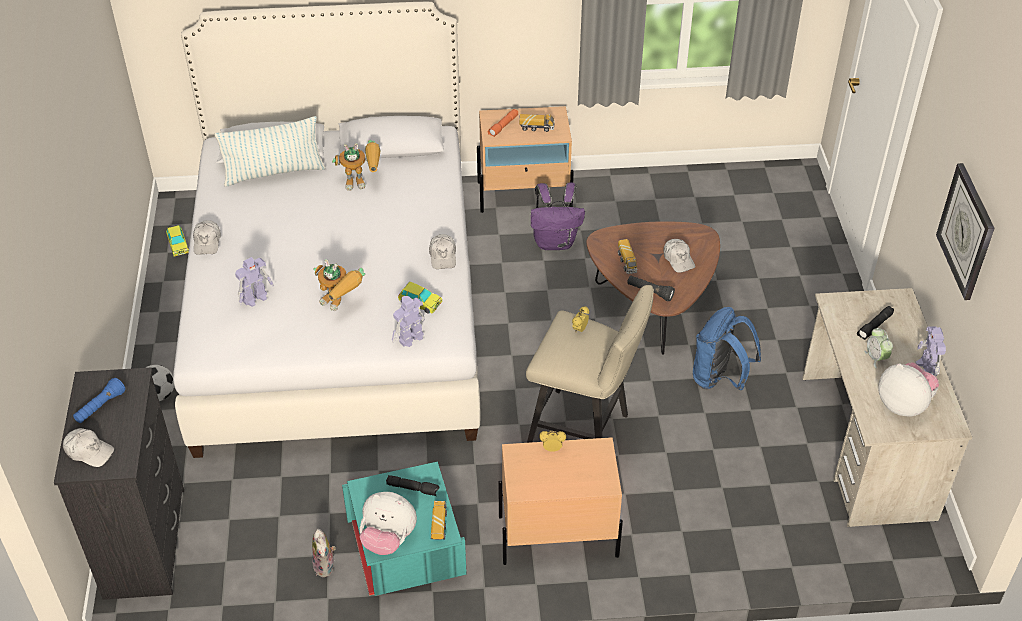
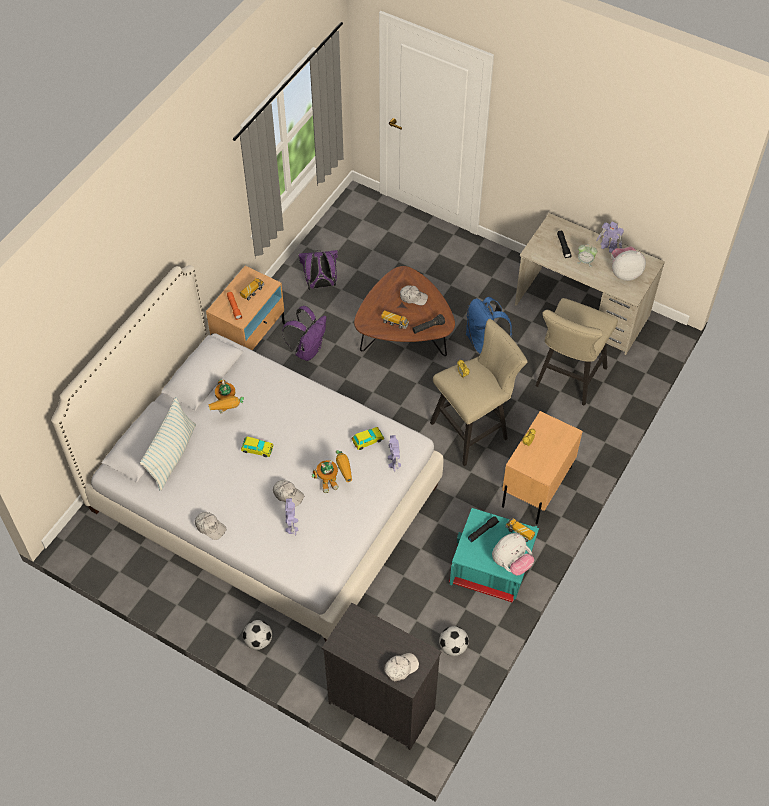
camera: 55 degrees left, 10 degrees up
blue flashlight [73,378,125,423] -> none
toy car [166,225,189,257] -> toy car moved to [241,437,274,457]
plush toy [312,529,336,577] -> none
toy robot [332,140,380,191] -> toy robot turned 135 degrees clockwise [208,380,244,413]
white cap [429,234,456,269] -> white cap moved to [273,480,304,507]
wall clock [936,163,995,300] -> none
none -> purple backpack [298,250,338,290]
none -> football [439,626,469,656]
none -> beige stool [535,298,618,406]

